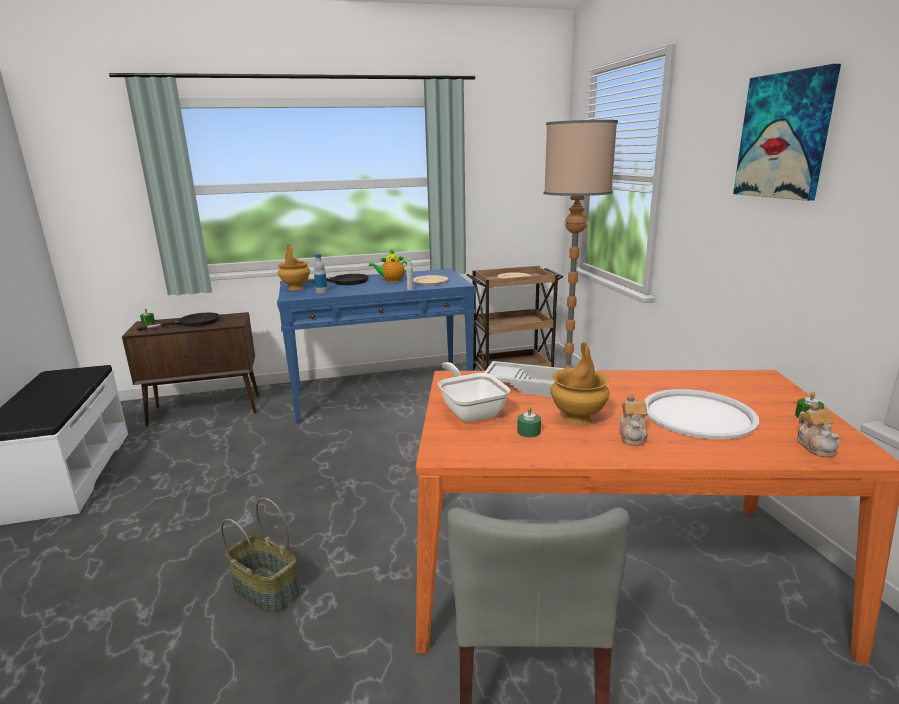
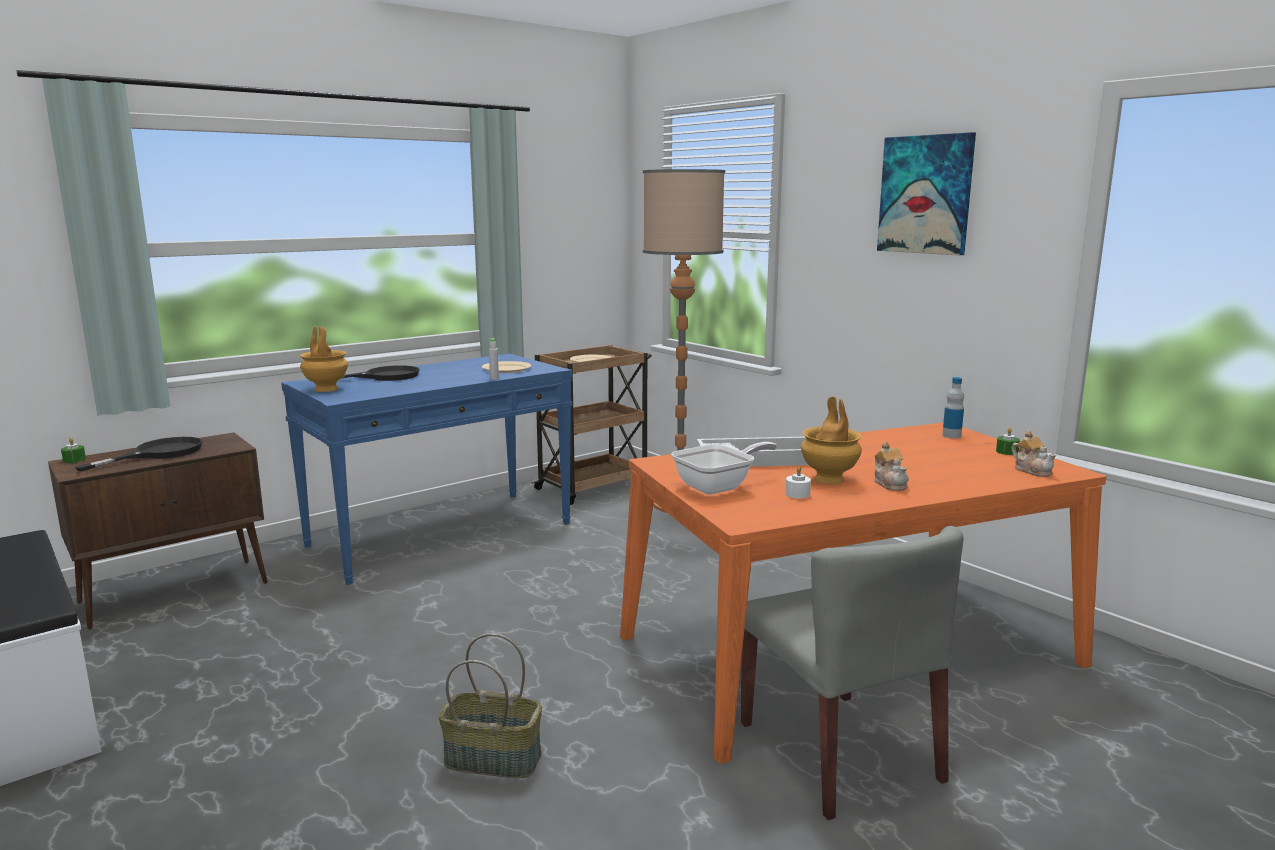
camera: 25 degrees left, 5 degrees down
bottle [314,254,328,293] -> bottle moved to [942,377,964,438]
teapot [369,249,407,282] -> none
frying pan [438,362,510,422] -> frying pan turned 105 degrees clockwise [671,442,777,494]
green candle [517,407,541,437] -> white candle [785,466,811,499]
white tray [644,389,759,440] -> none

